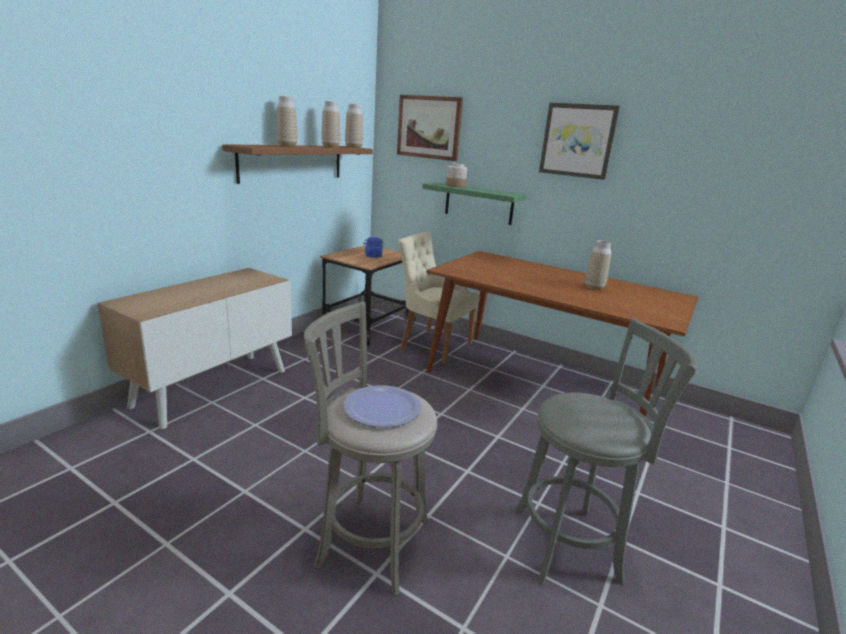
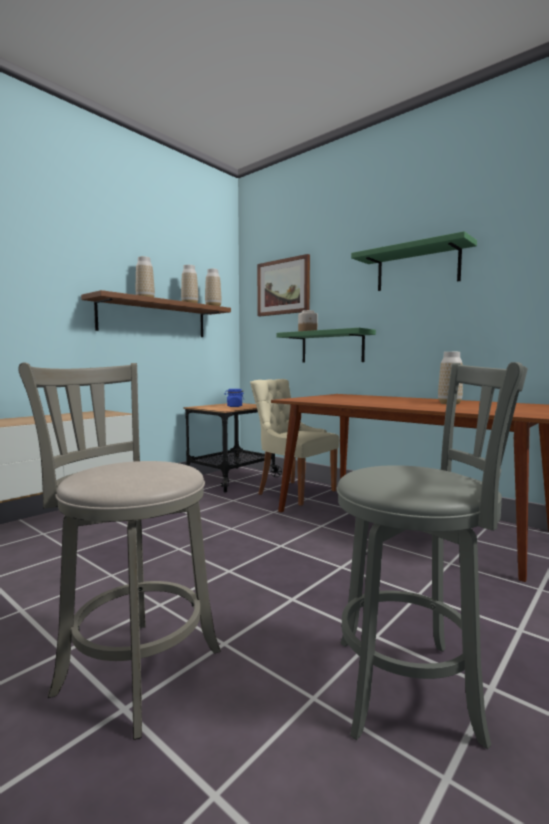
camera: 10 degrees right, 15 degrees down
plate [344,386,421,427] -> none
picture [539,103,620,180] -> green shelf [351,231,477,291]

